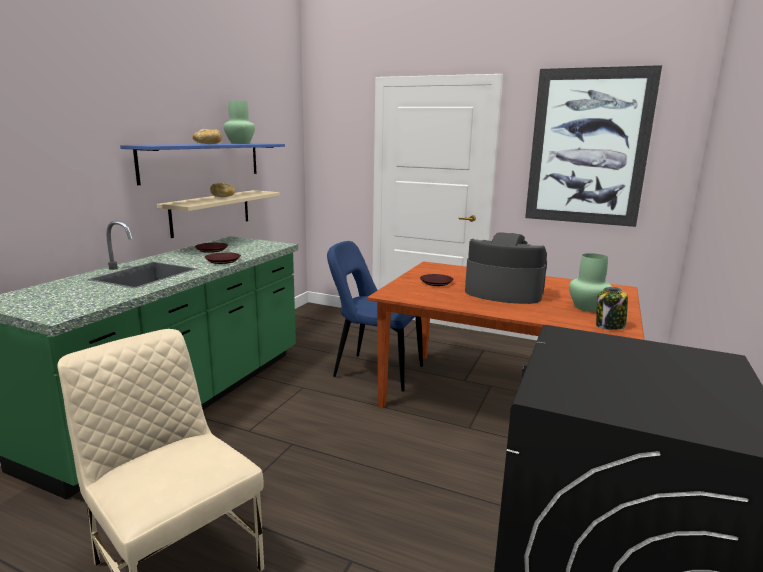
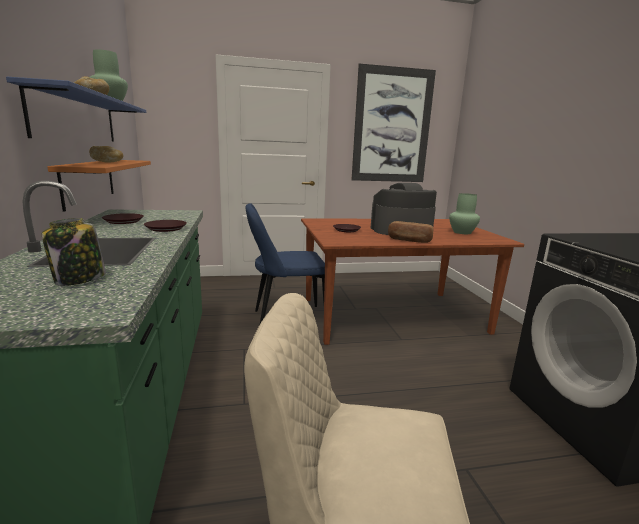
camera: 35 degrees left, 0 degrees up
beige shelf [157,190,280,238] -> orange shelf [47,160,151,212]
jar [596,287,628,330] -> jar moved to [42,218,106,286]
none -> bread [388,221,433,243]

